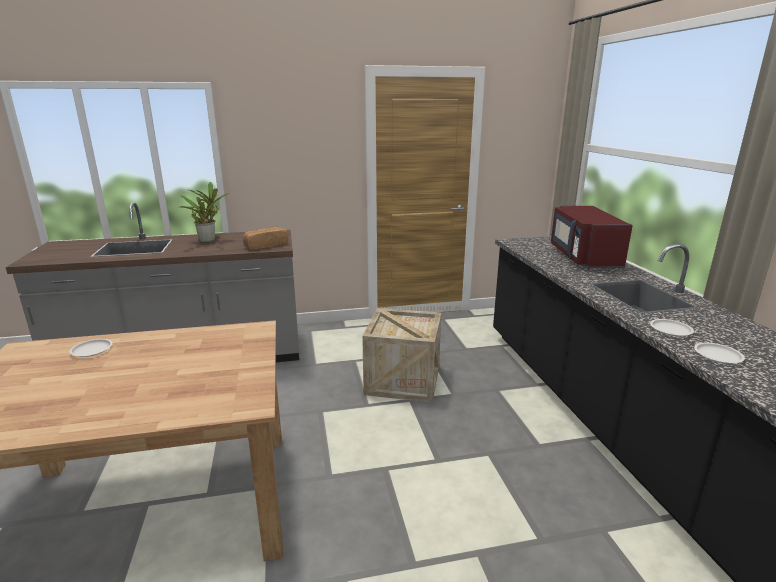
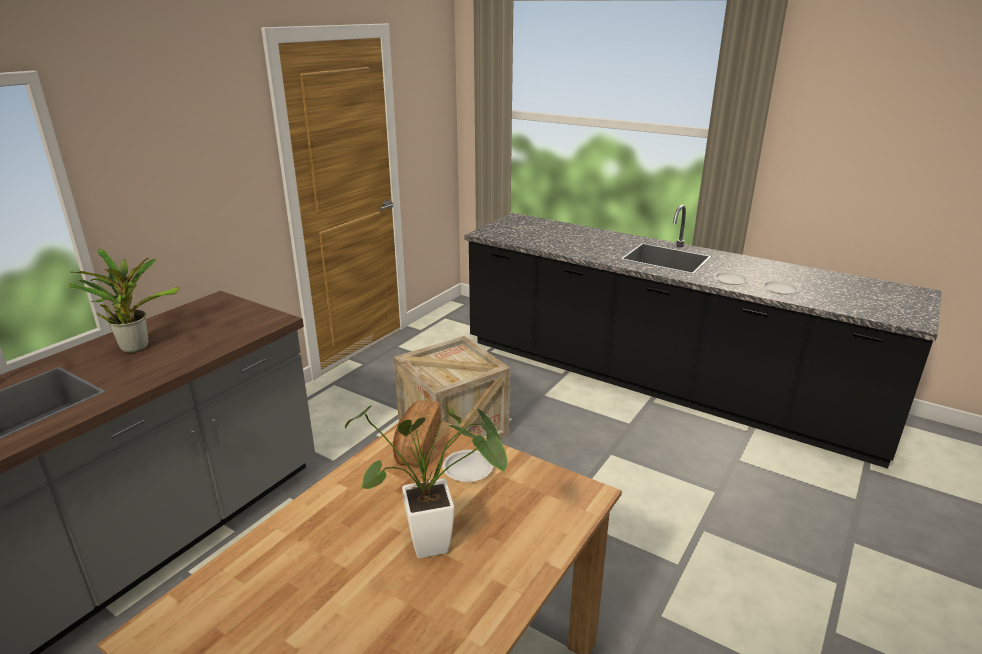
camera: 45 degrees left, 5 degrees up
white plate [69,339,113,357] -> white plate moved to [443,450,493,482]
bread [243,227,288,250] -> bread moved to [393,400,441,466]
red microwave [551,206,633,269] -> none
none -> potted plant [345,405,508,559]

